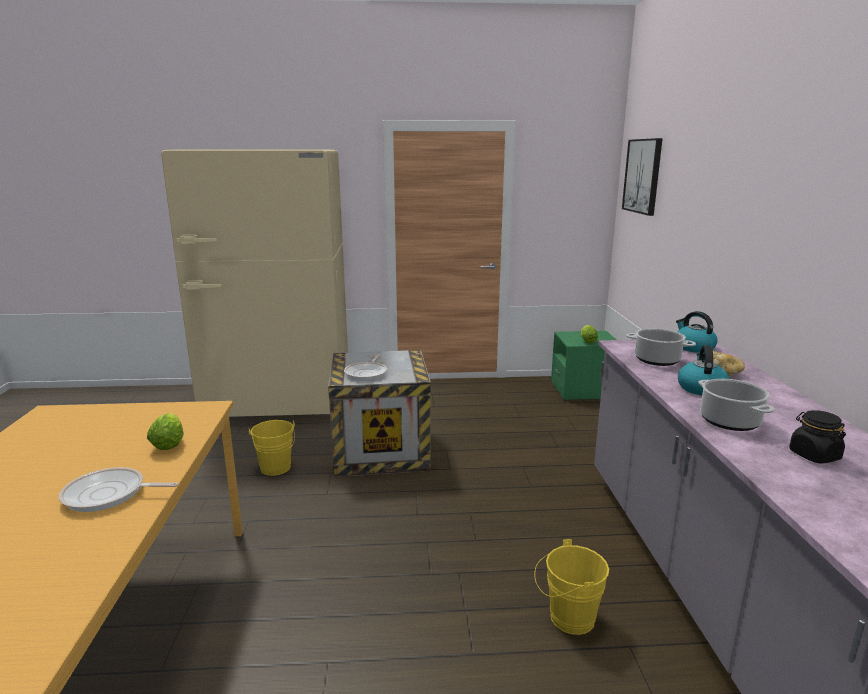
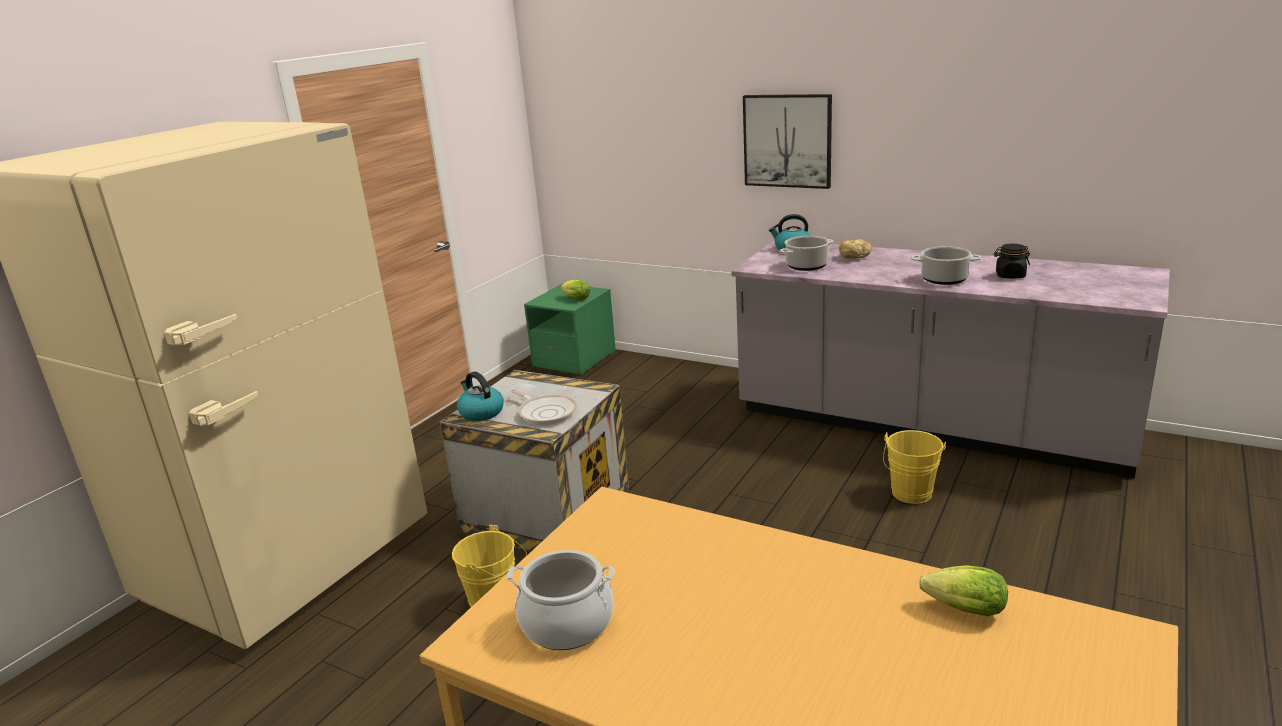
camera: 55 degrees left, 5 degrees up
frying pan [58,467,178,512] -> none
lettuce [147,413,184,450] -> lettuce moved to [919,565,1008,616]
picture [622,138,663,216] -> picture moved to [743,94,832,189]
kettle [678,345,729,395] -> kettle moved to [457,372,504,421]
none -> cooking pot [507,550,615,650]

